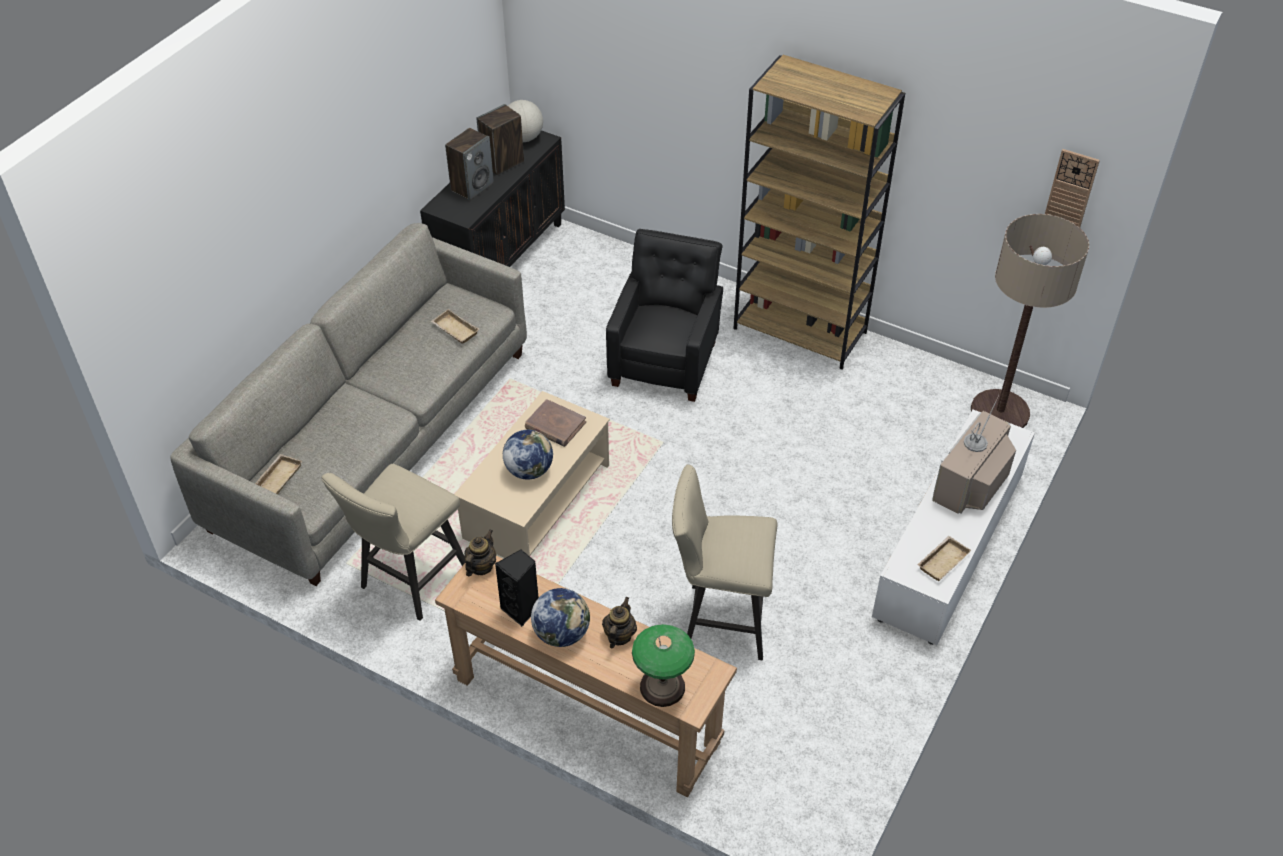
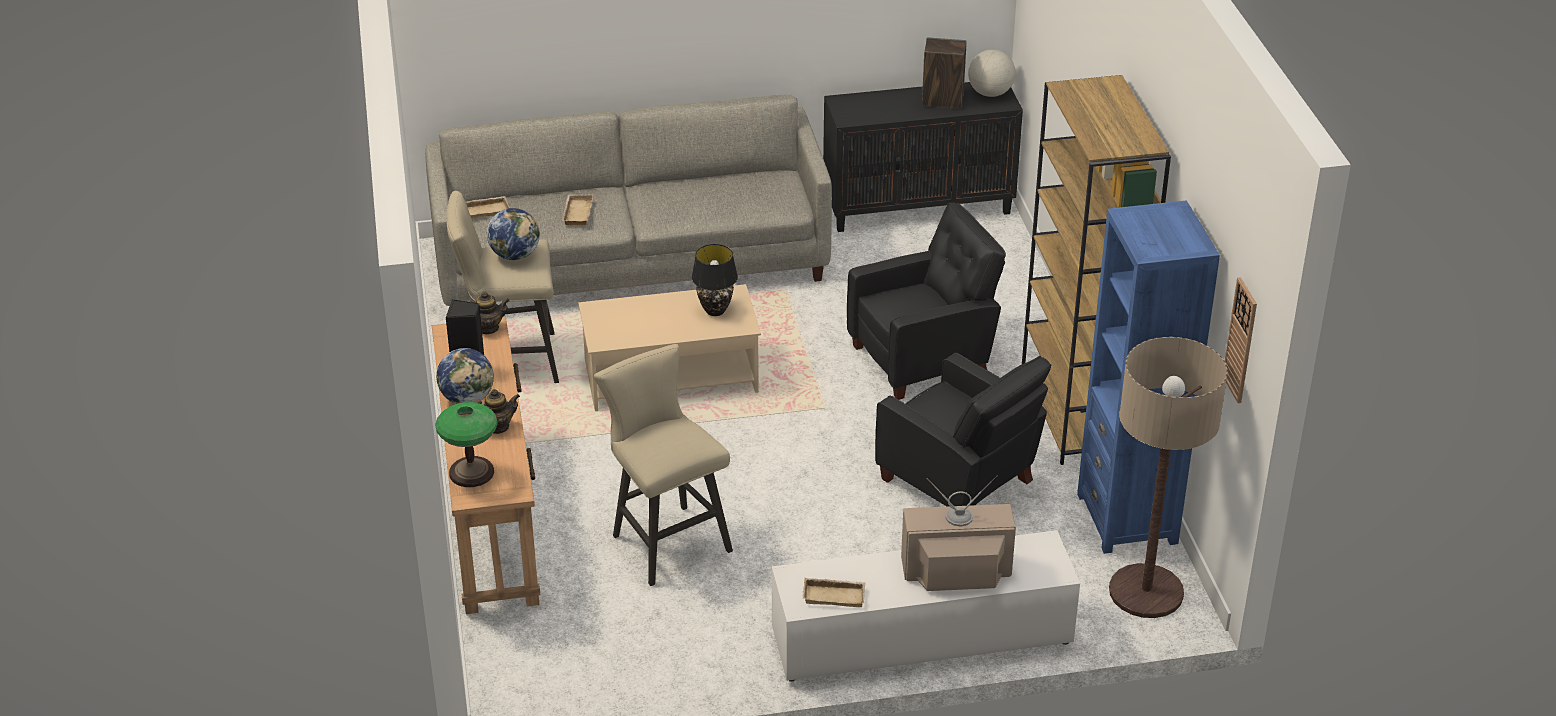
camera: 50 degrees right, 10 degrees down
beige tray [431,309,479,344] -> beige tray moved to [562,194,593,225]
speaker [445,128,494,201] -> none
globe [503,430,553,480] -> globe moved to [487,208,540,260]
brown book [525,399,586,447] -> black table lamp [692,244,738,316]
none -> black armchair [875,353,1051,506]
none -> blue bookcase [1077,200,1220,554]

